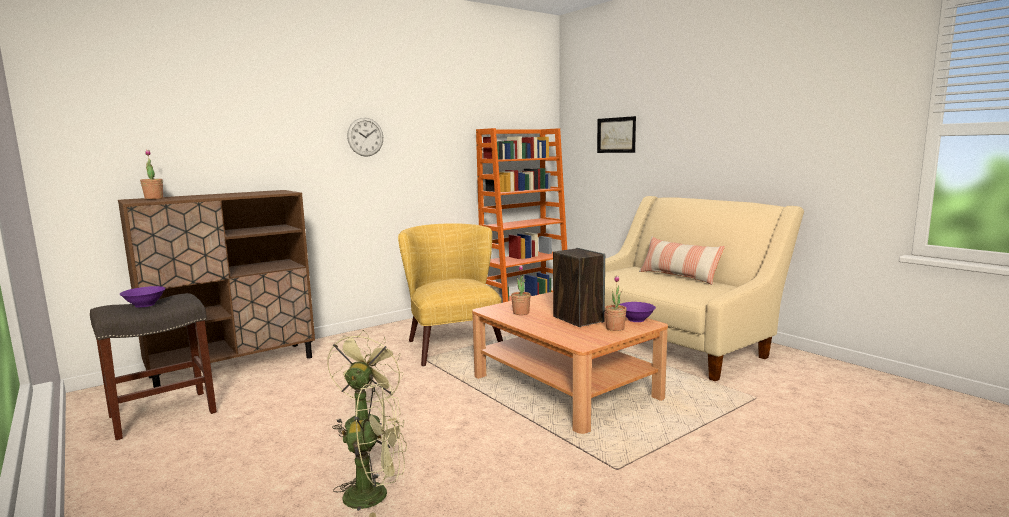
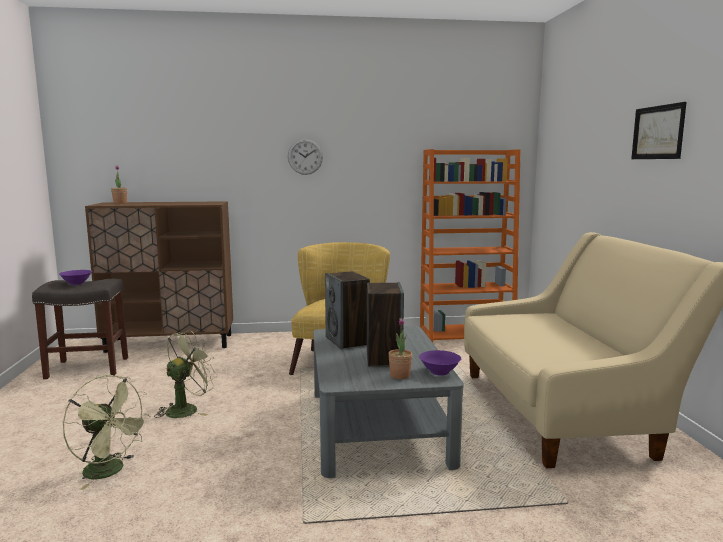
camera: 30 degrees right, 0 degrees up
brown coffee table [472,292,668,434] -> grey coffee table [313,326,464,478]
potted plant [511,265,531,315] -> speaker [325,271,370,349]
picture [597,116,636,153] -> picture moved to [631,102,687,159]
pillow [639,236,725,285] -> none

